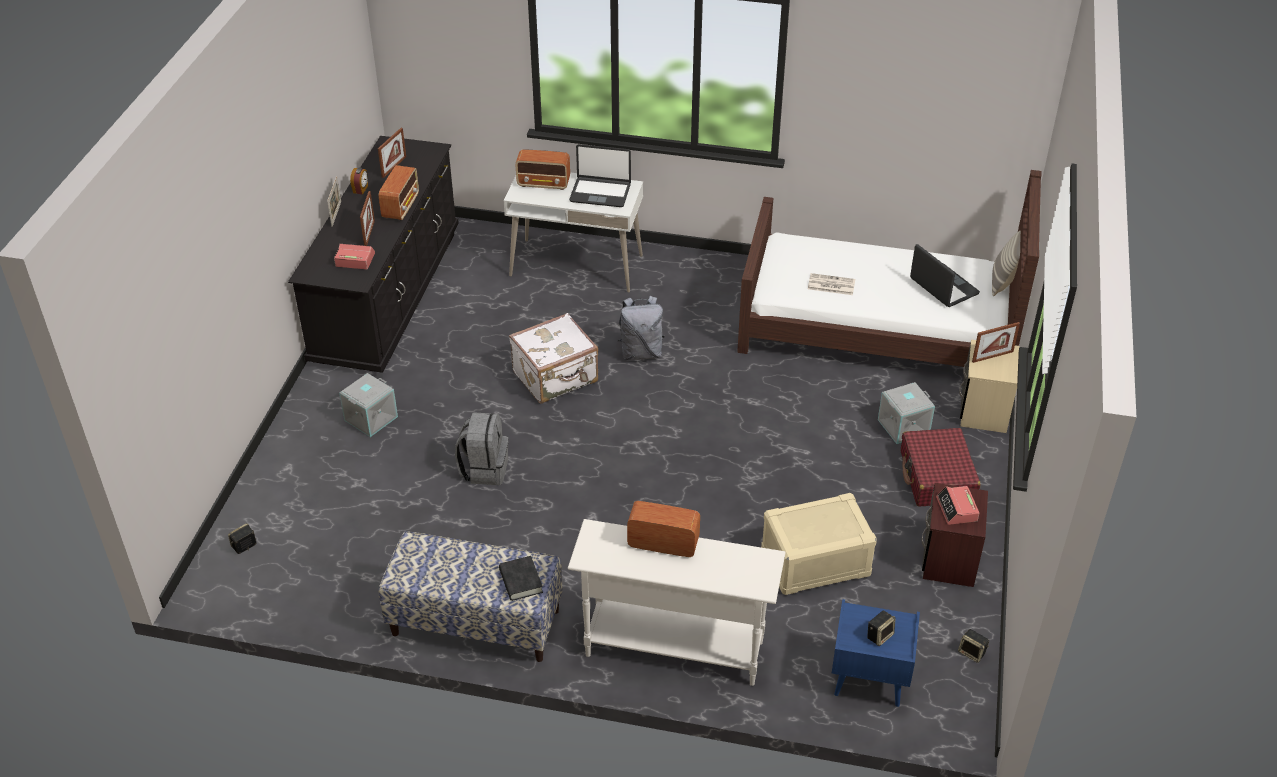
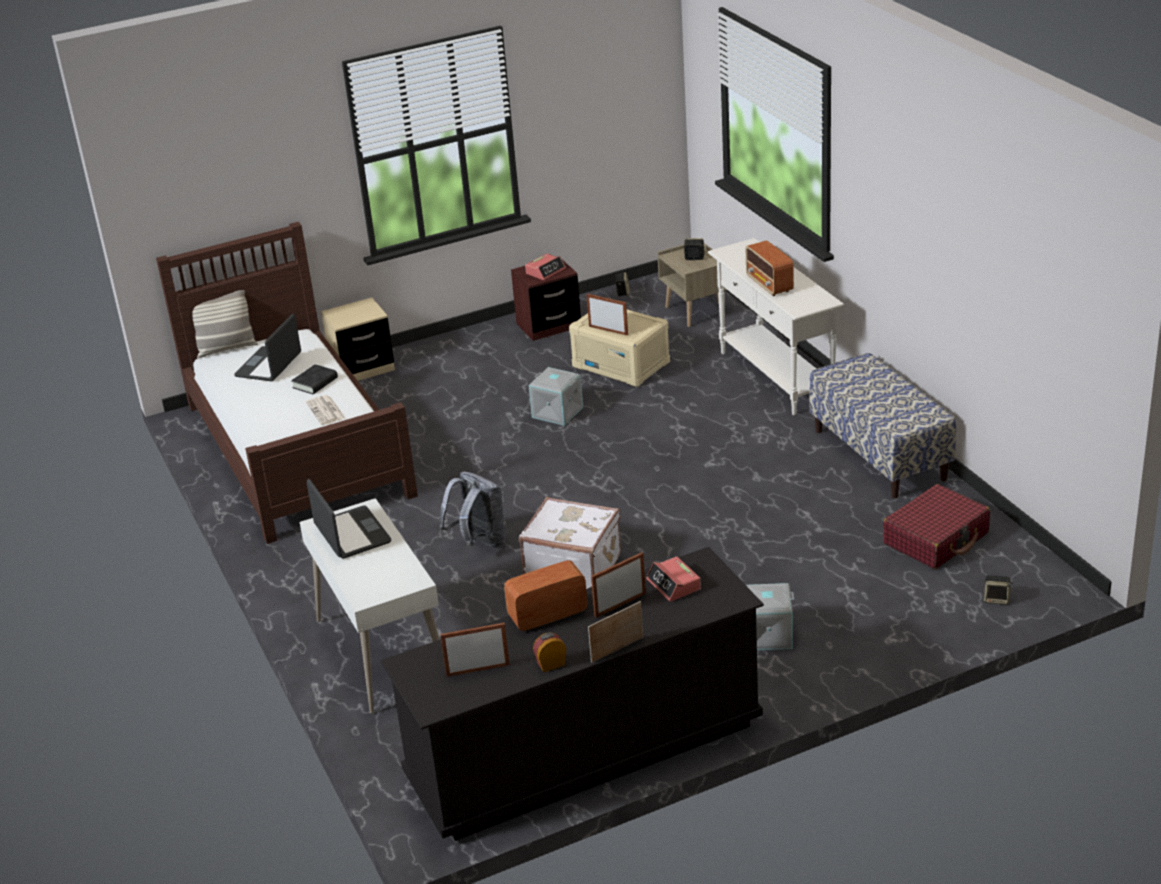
camera: 125 degrees left, 10 degrees down
grey backpack [455,412,508,485] -> none
black book [499,556,543,601] -> black book moved to [291,364,338,394]
radio [516,149,570,190] -> none
blue nightstand [832,599,920,707] -> beige nightstand [657,243,727,327]
grey storage box [878,382,935,444] -> grey storage box moved to [529,367,583,426]
red suitcase [901,428,980,506] -> red suitcase moved to [883,484,990,569]
picture frame [972,322,1020,363] -> picture frame moved to [587,294,628,335]

